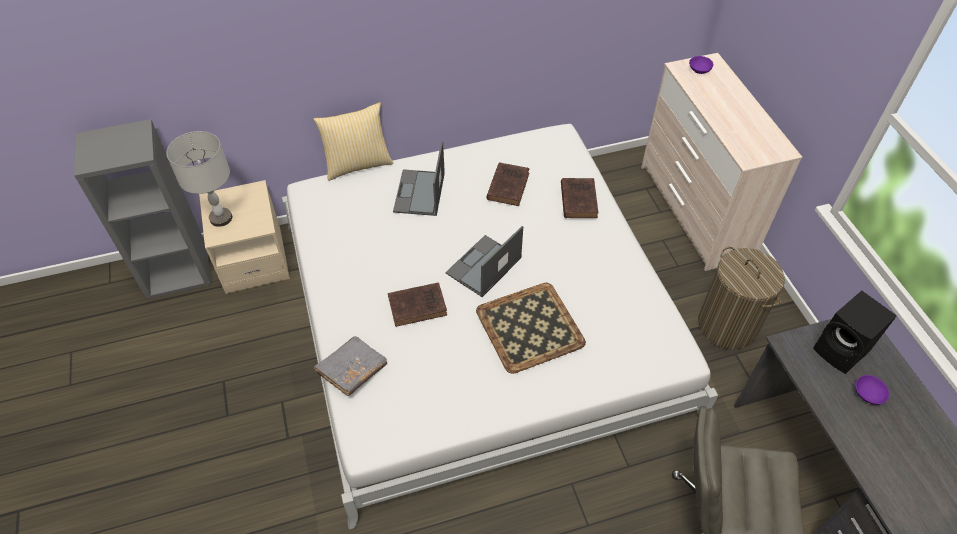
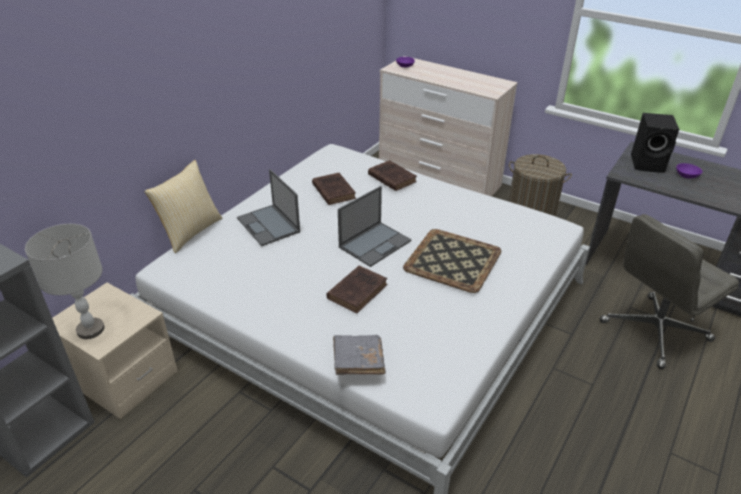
camera: 40 degrees left, 15 degrees down
laptop [446,226,523,297] -> laptop turned 135 degrees counterclockwise [338,186,412,267]

